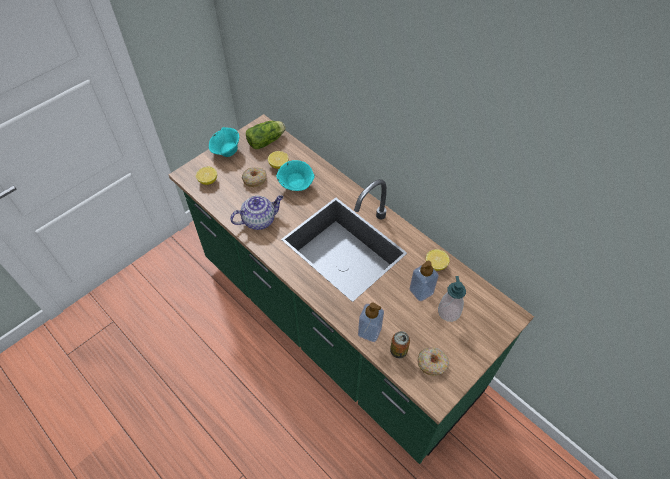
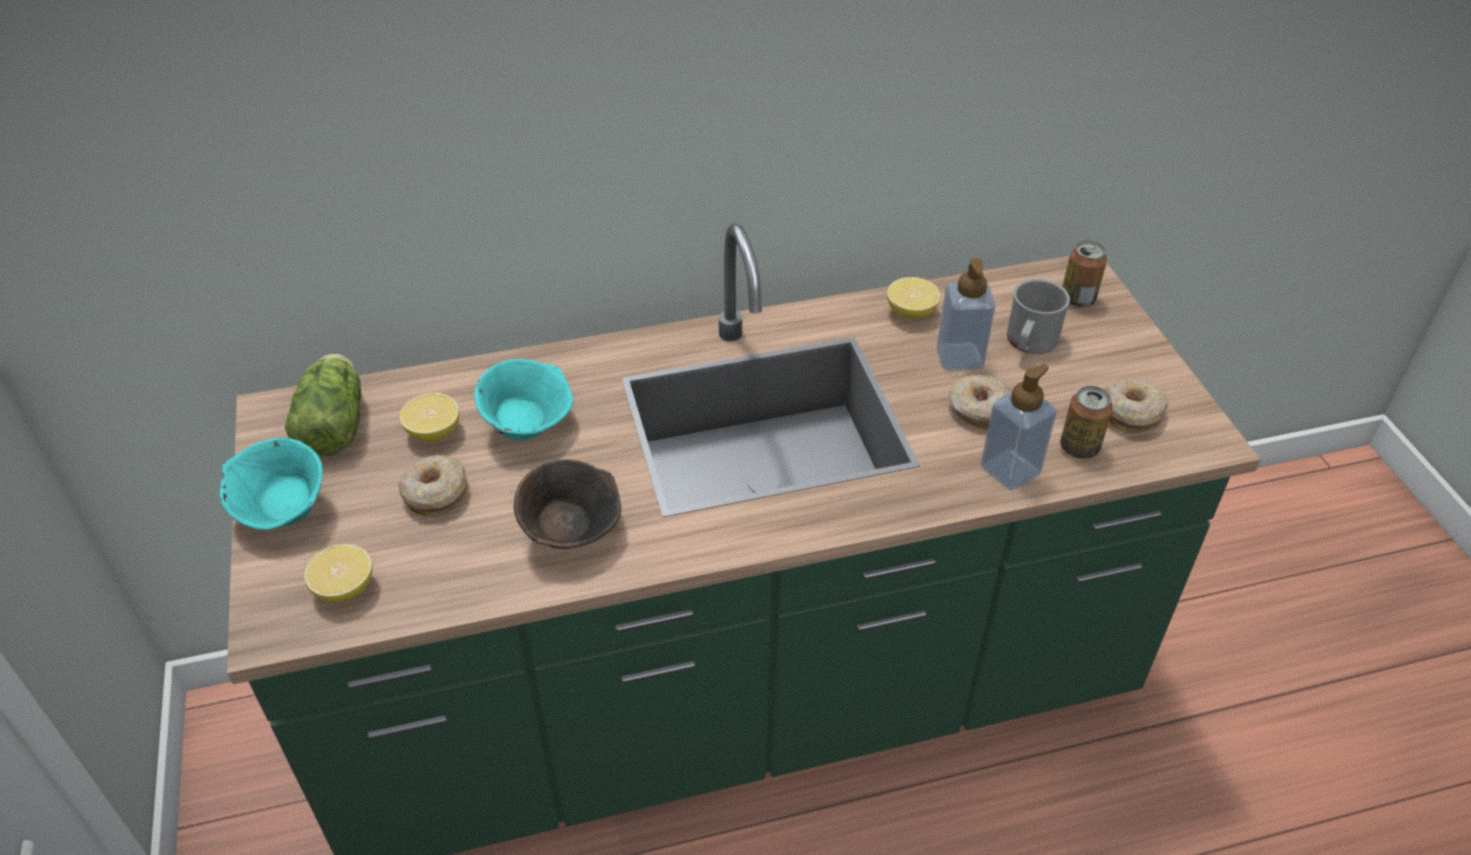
camera: 60 degrees left, 10 degrees down
teapot [230,195,283,230] -> brown bowl [514,460,621,549]
soap dispenser [438,276,466,322] -> grey mug [1007,279,1070,354]
none -> donut [948,375,1012,430]
none -> can [1062,241,1107,307]

